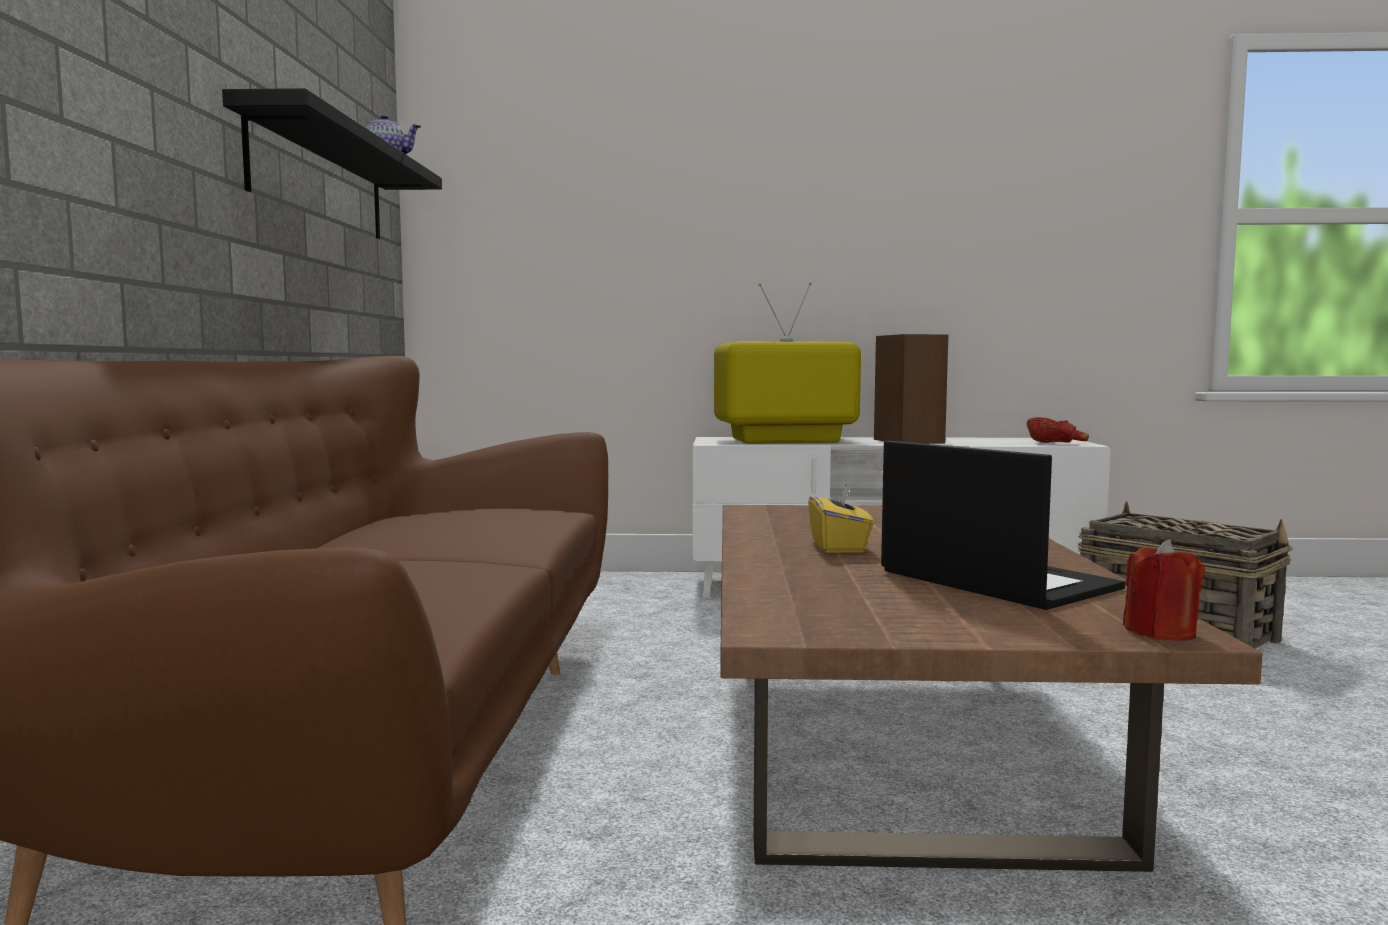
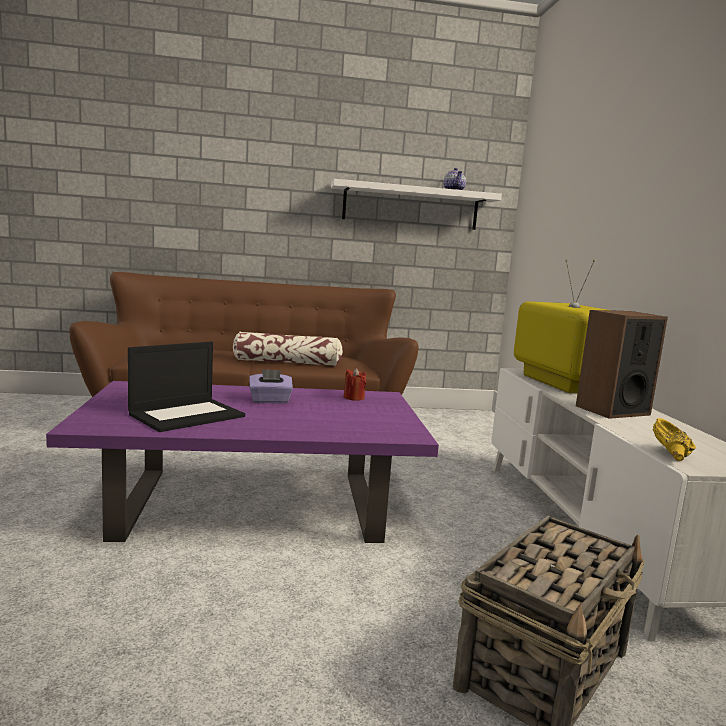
camera: 80 degrees right, 5 degrees up
black shelf [222,88,442,239] -> white shelf [331,179,502,230]
brown coffee table [720,505,1262,872] -> purple coffee table [46,381,439,543]
yellow tissue box [808,482,874,553] -> purple tissue box [249,369,293,403]
red bowl [1027,417,1089,443] -> yellow bowl [653,418,696,461]
red candle [1123,539,1205,641] -> red candle moved to [343,368,366,401]
none -> pillow [233,332,343,366]

